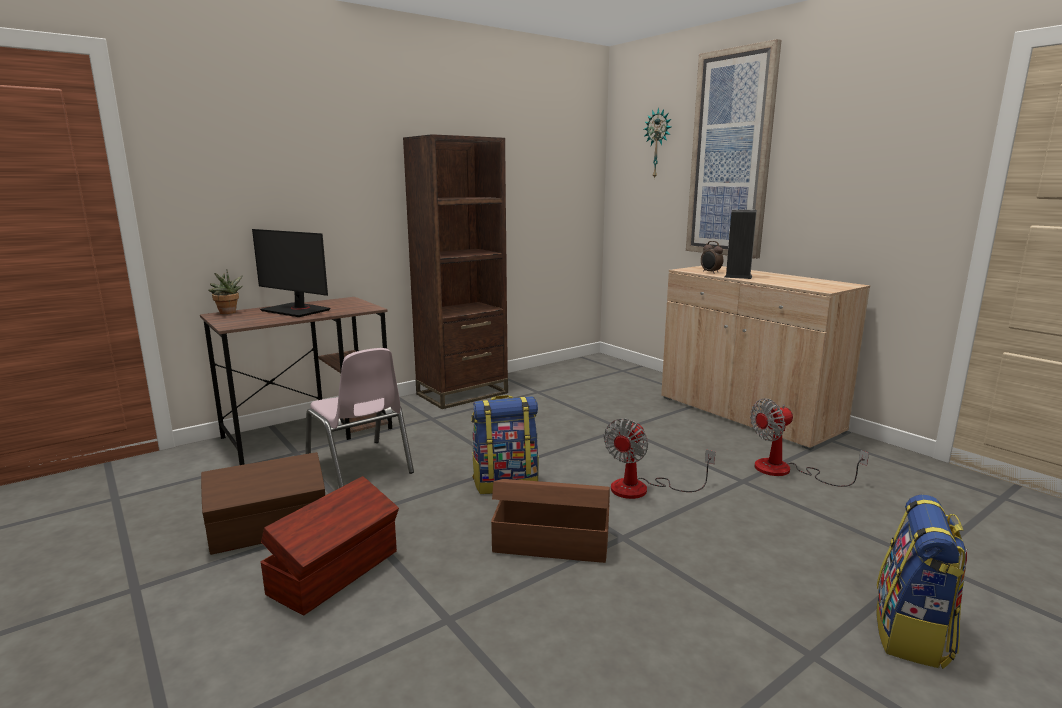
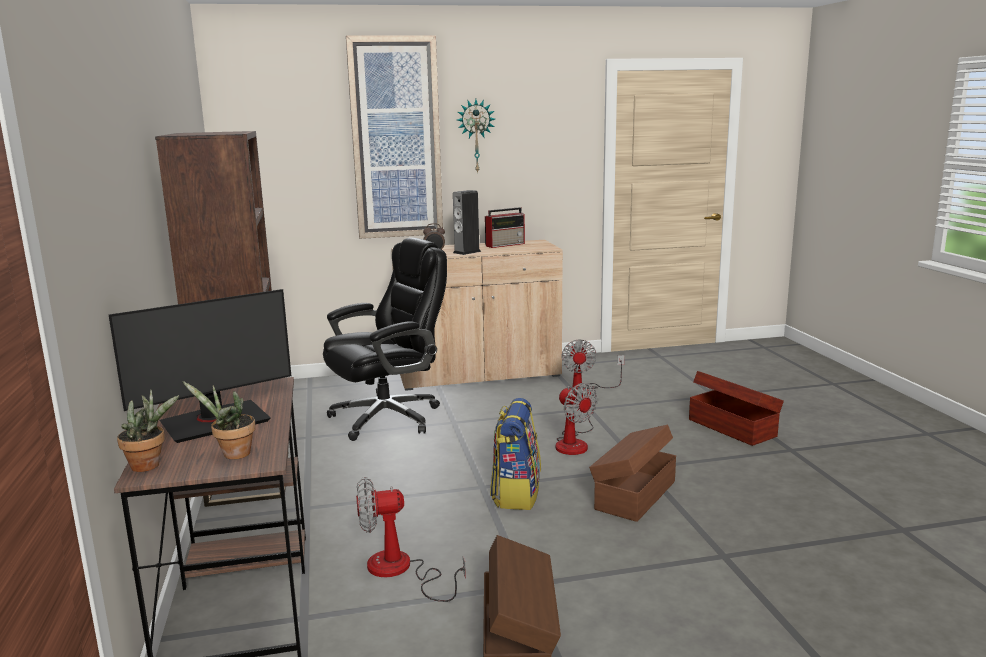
camera: 65 degrees left, 0 degrees up
brown storage box [261,476,399,616] -> brown storage box moved to [689,371,784,446]
pink chair [306,348,414,488] -> fan [356,477,466,602]
wall clock [644,108,671,179] -> wall clock moved to [457,99,495,174]
backpack [876,494,967,669] -> none
none -> potted plant [182,381,256,459]
none -> black office chair [323,238,447,441]
none -> radio [485,207,525,248]

